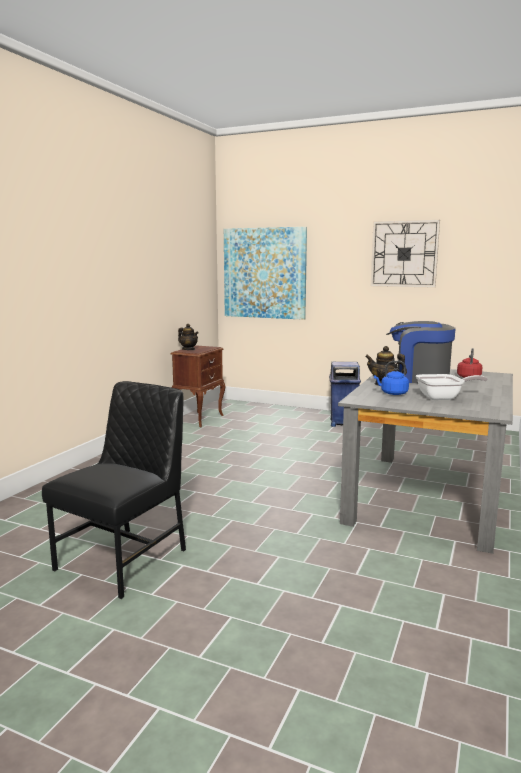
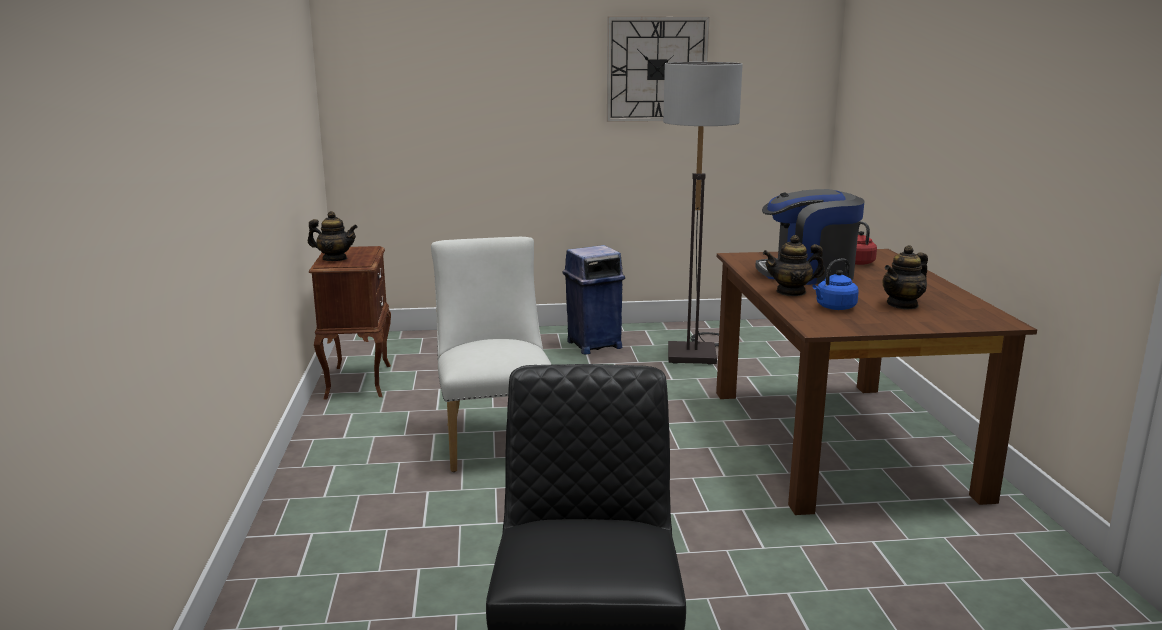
camera: 30 degrees left, 5 degrees up
picture [224,227,307,320] -> none
grey dining table [338,365,513,554] -> brown dining table [716,249,1037,515]
frying pan [416,374,488,400] -> teapot [882,245,928,310]
none -> white chair [431,237,552,472]
none -> floor lamp [663,62,743,365]

